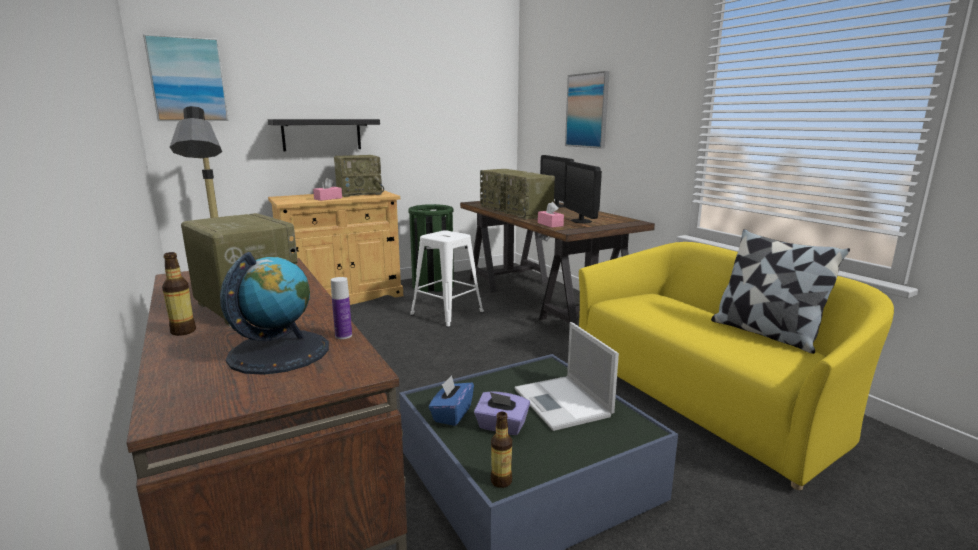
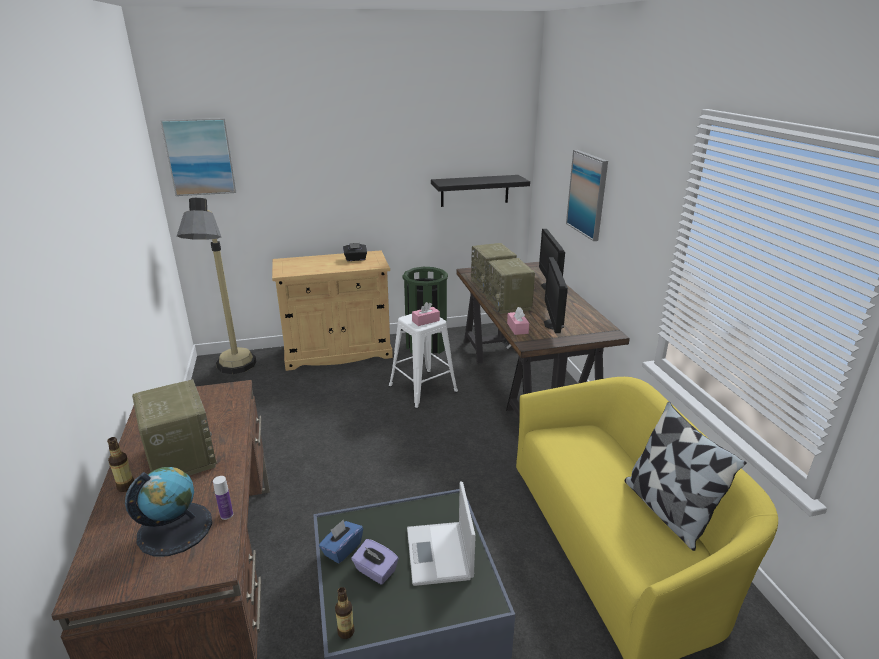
camera: 15 degrees right, 10 degrees up
black shelf [268,119,380,151] -> black shelf moved to [431,175,530,207]
pink tissue box [313,178,342,201] -> pink tissue box moved to [412,302,440,326]
radio [334,155,384,197] -> black tissue box [343,243,367,261]

